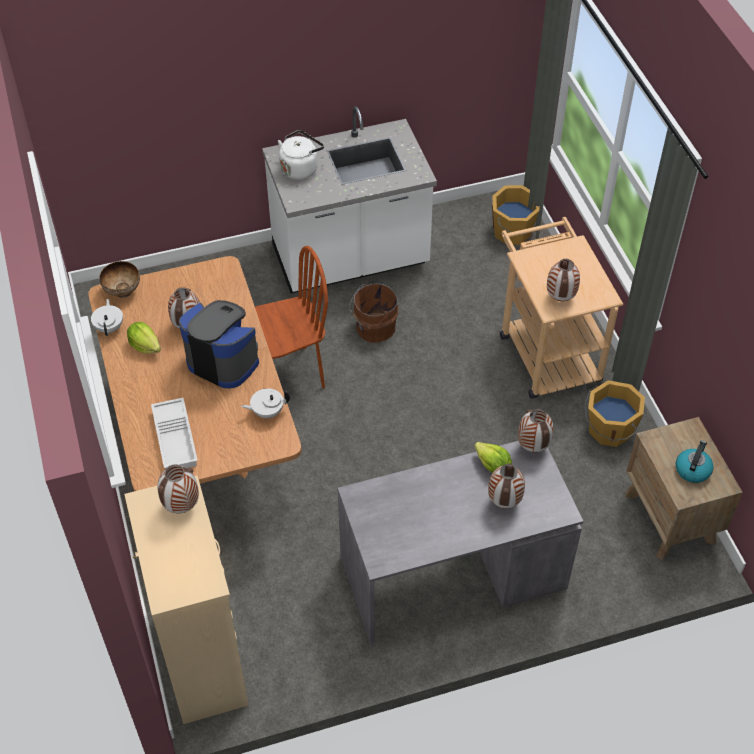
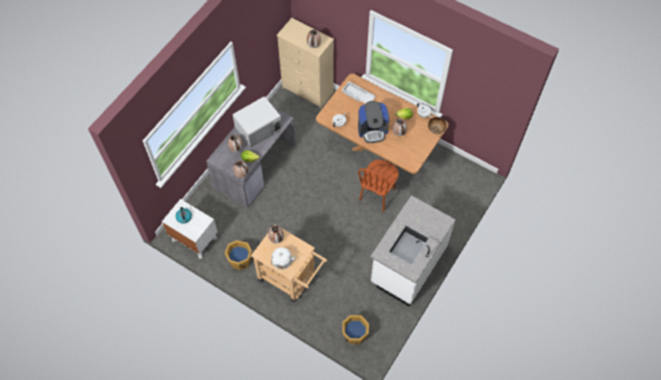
camera: 140 degrees right, 10 degrees up
white kettle [278,130,324,180] -> white kettle moved to [271,247,296,269]
brown bucket [349,284,398,342] -> none
brown nightstand [625,417,743,560] -> white nightstand [162,199,218,259]
none -> white microwave [232,96,282,147]

